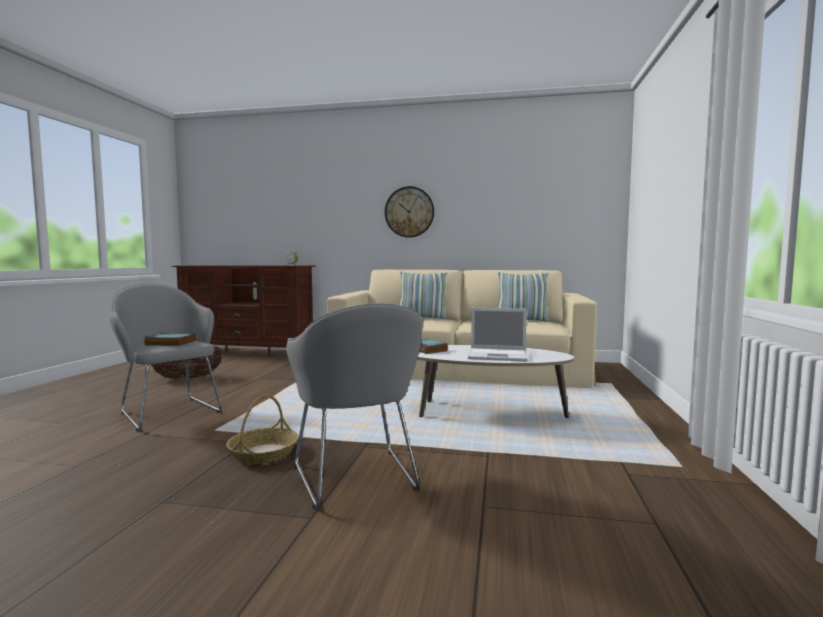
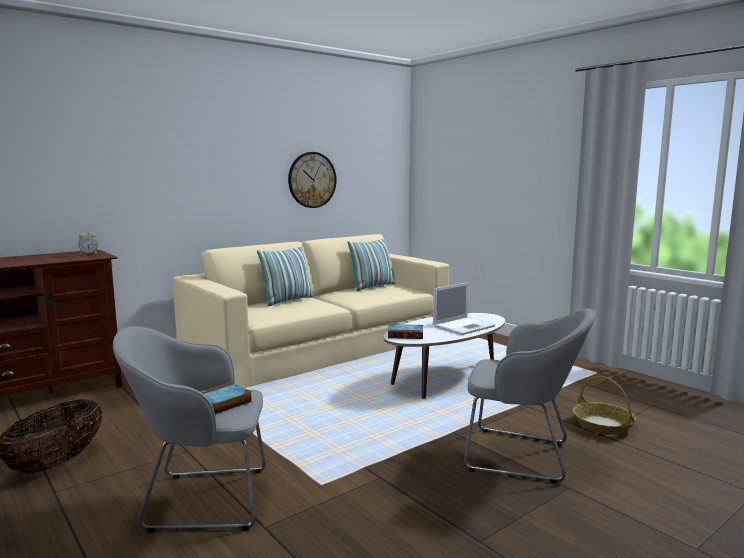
camera: 50 degrees left, 5 degrees up
basket [226,395,299,464] -> basket moved to [573,376,636,435]
wall clock [385,186,434,238] -> wall clock moved to [288,152,337,208]

